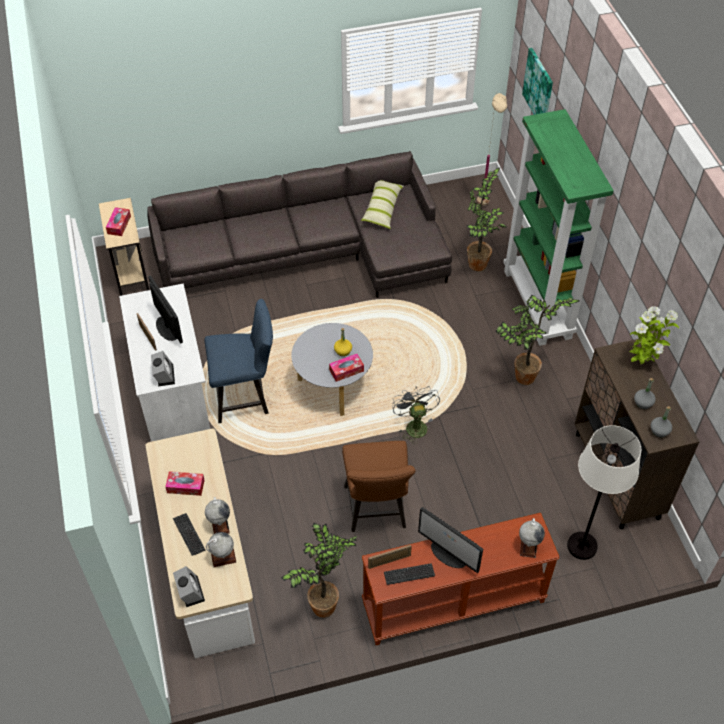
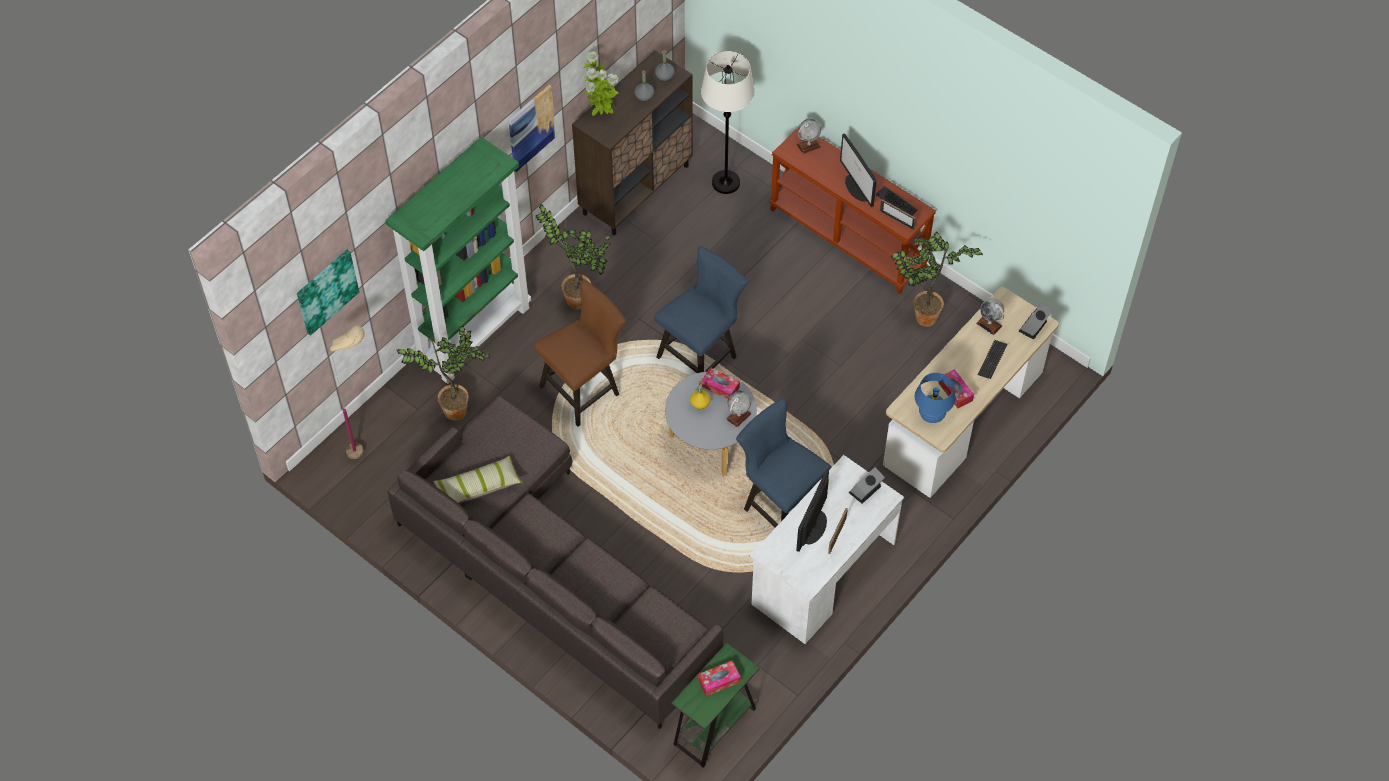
camera: 125 degrees left, 5 degrees up
beige side table [99,198,149,296] -> green side table [671,643,760,767]
globe [205,497,230,534] -> globe moved to [726,391,751,428]
brown chair [342,441,416,532] -> brown chair moved to [534,280,626,427]
grey fan [392,386,440,444] -> blue chair [654,246,748,373]
monitor [418,507,483,573] -> monitor turned 150 degrees clockwise [840,133,877,207]
none -> picture [508,85,556,172]
none -> blue table lamp [915,373,956,423]

